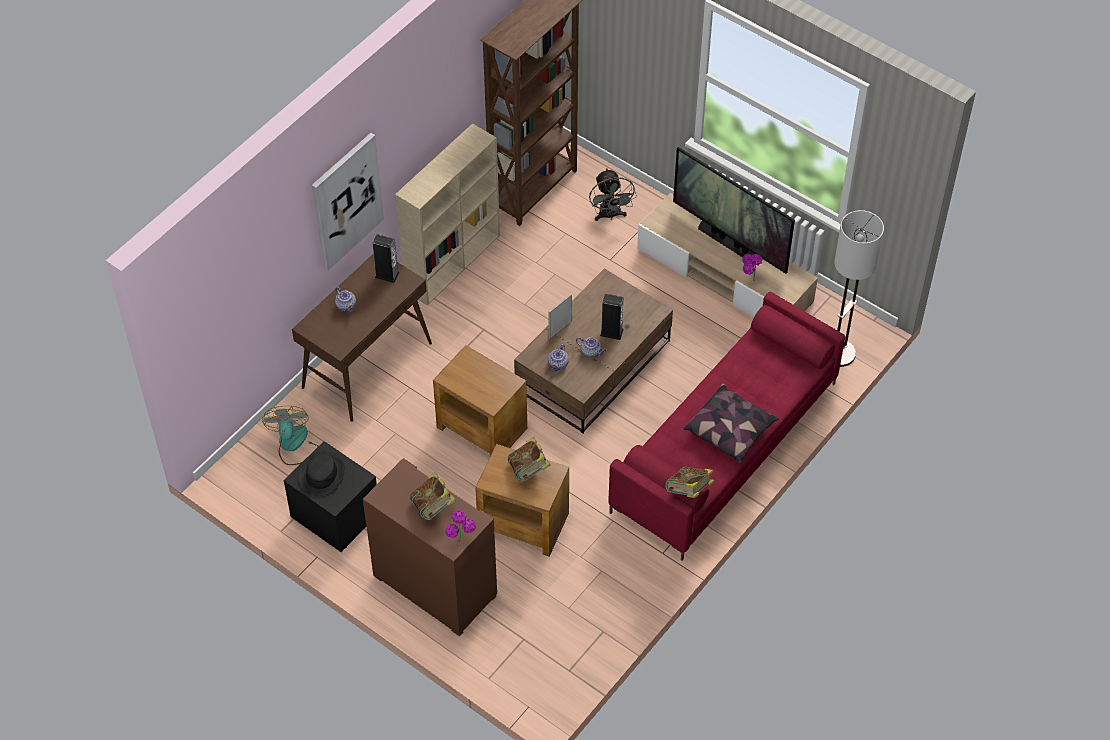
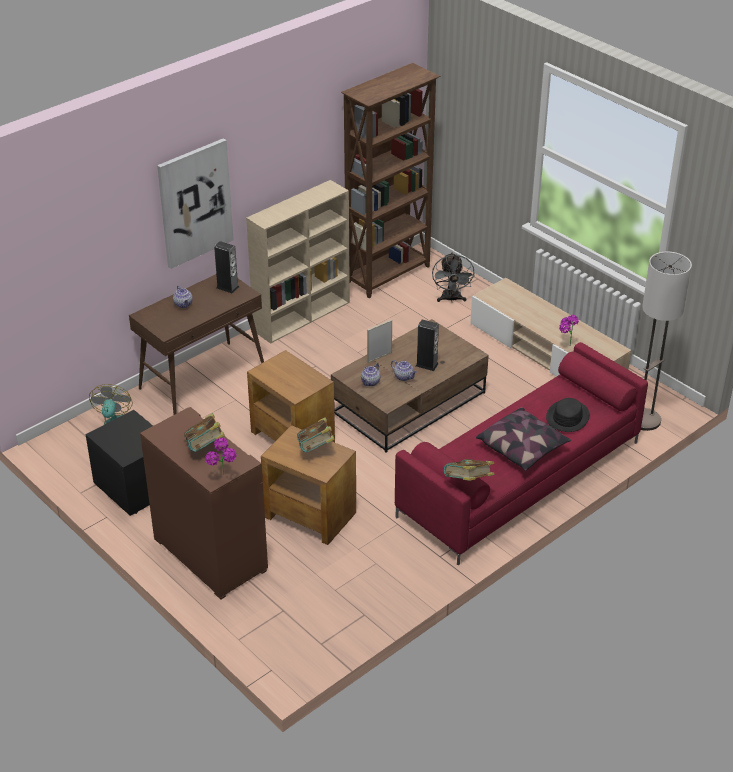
camera: 10 degrees right, 15 degrees down
black hat [299,451,345,496] -> black hat moved to [546,398,590,432]
television [673,147,795,274] -> none

